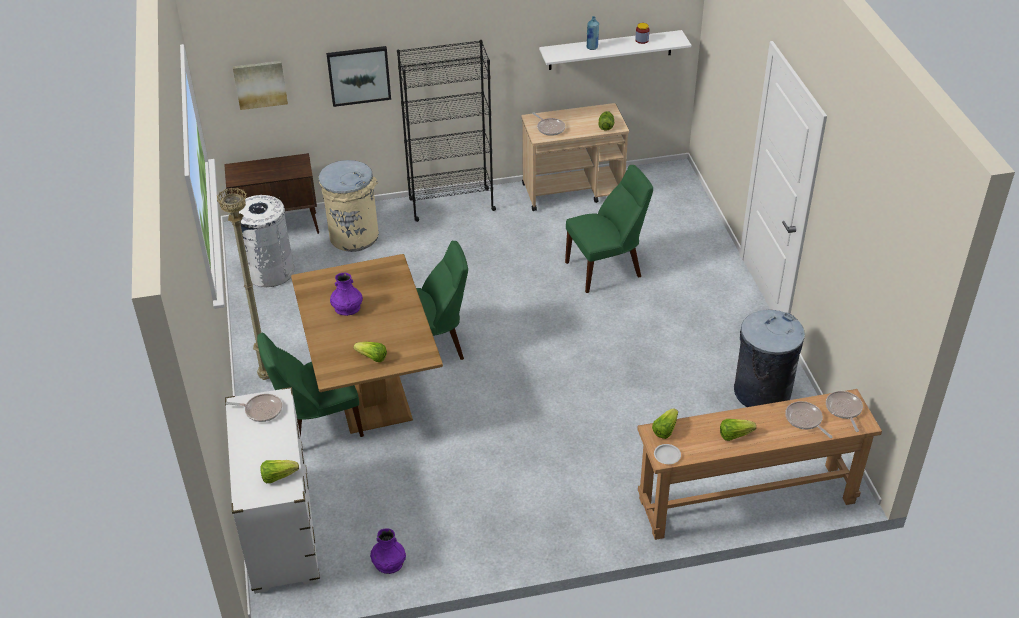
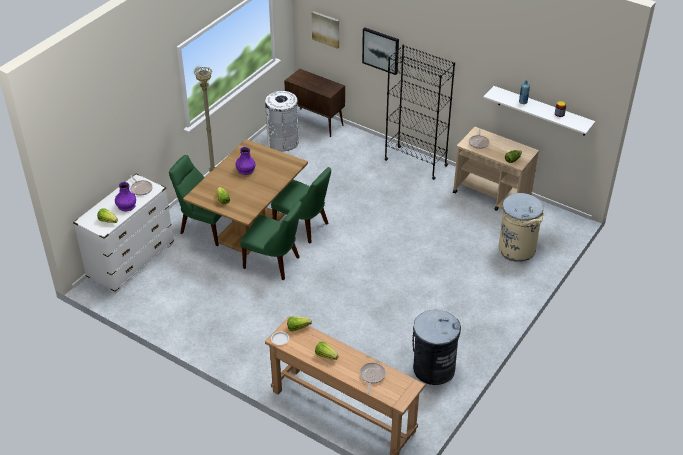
camera: 45 degrees right, 0 degrees up
beige trash can [318,160,379,252] -> beige trash can moved to [499,193,544,262]
purple vase [370,528,406,574] -> purple vase moved to [115,182,136,211]
green chair [565,165,653,293] -> green chair moved to [240,201,302,280]
frying pan [826,391,863,432] -> none

